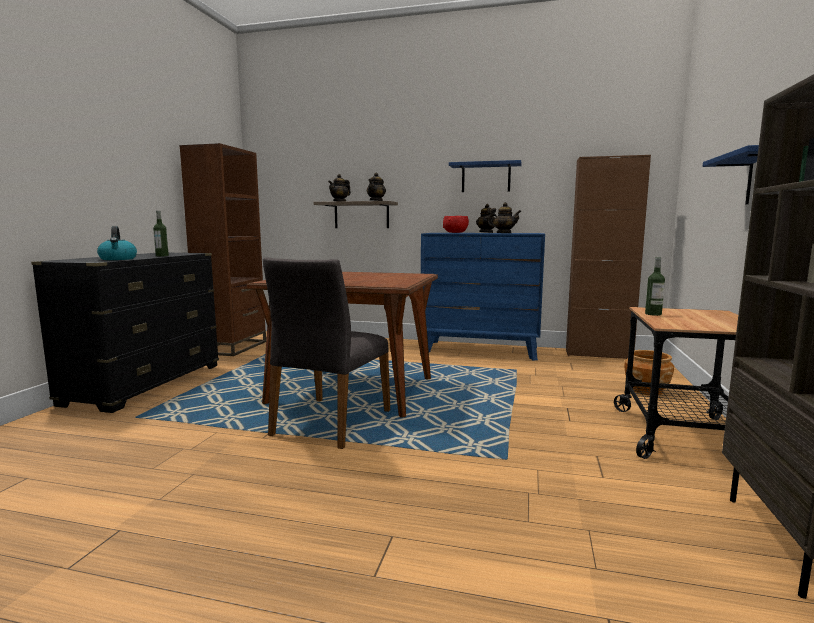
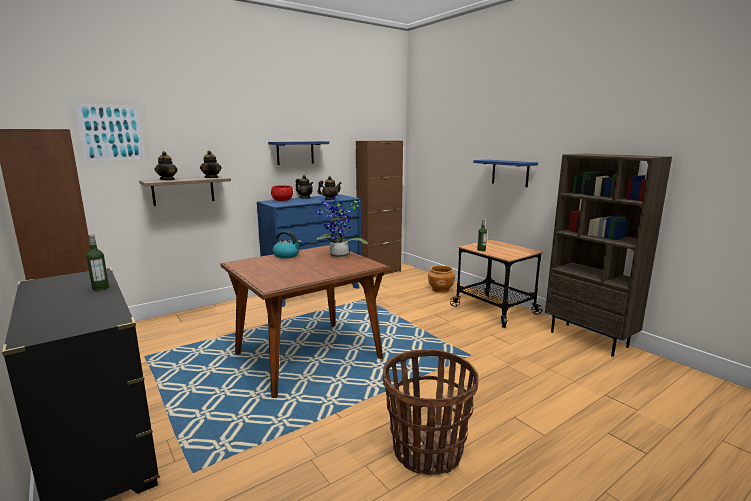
camera: 50 degrees left, 5 degrees up
kettle [97,226,137,260] -> kettle moved to [273,231,302,258]
grey chair [263,257,390,449] -> none
none -> picture [74,103,146,162]
none -> potted plant [316,196,368,258]
none -> basket [383,349,479,475]

